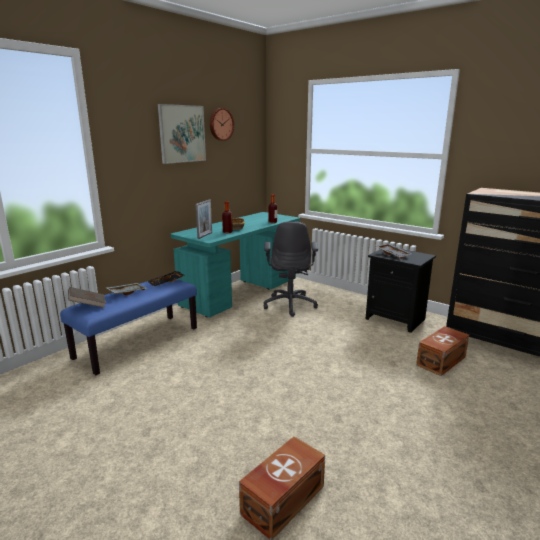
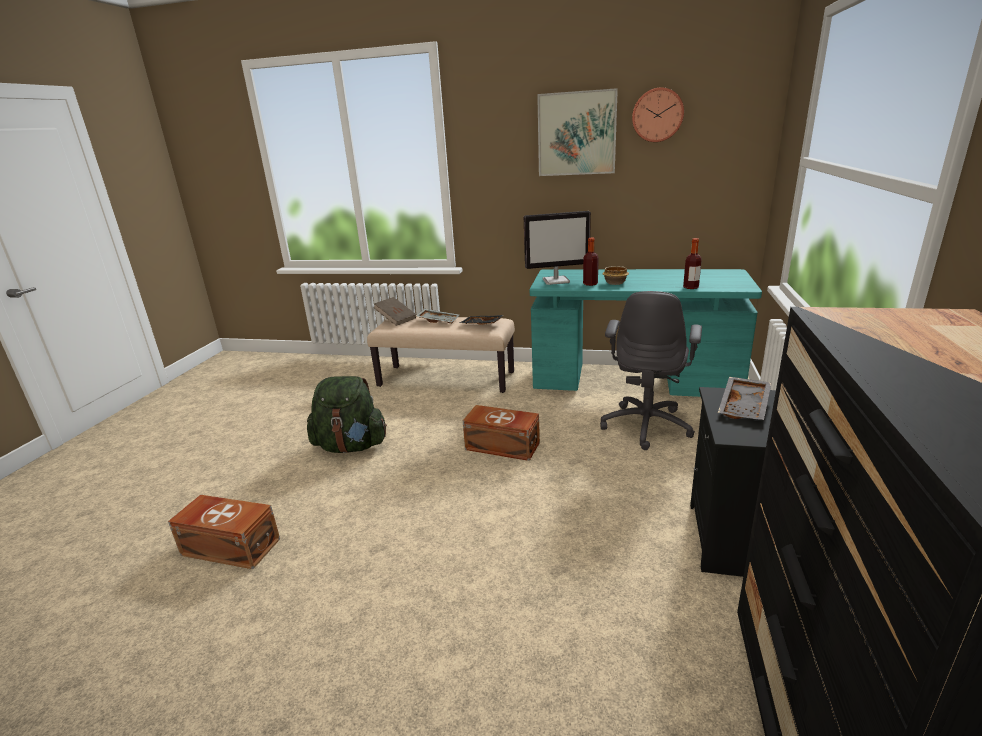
camera: 65 degrees right, 5 degrees up
blue bench [60,279,197,375] -> beige bench [367,316,515,393]
picture frame [195,199,212,239] -> monitor [524,211,591,285]
grey office chair [263,221,318,317] -> grey office chair turned 45 degrees counterclockwise [600,291,702,450]
brown storage box [416,326,469,376] -> brown storage box moved to [463,405,540,461]
none -> green backpack [307,376,387,453]

